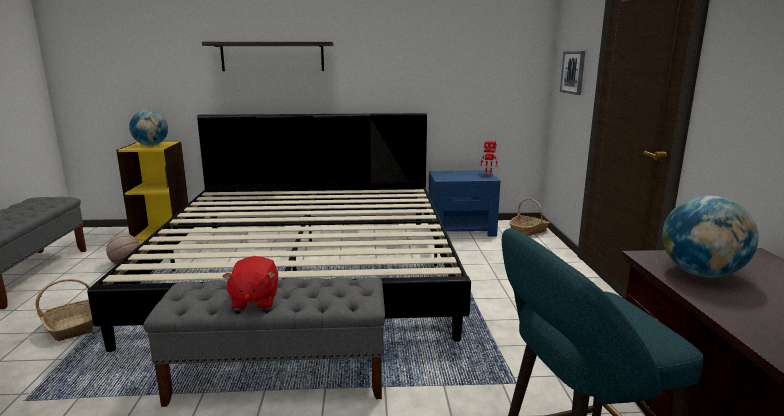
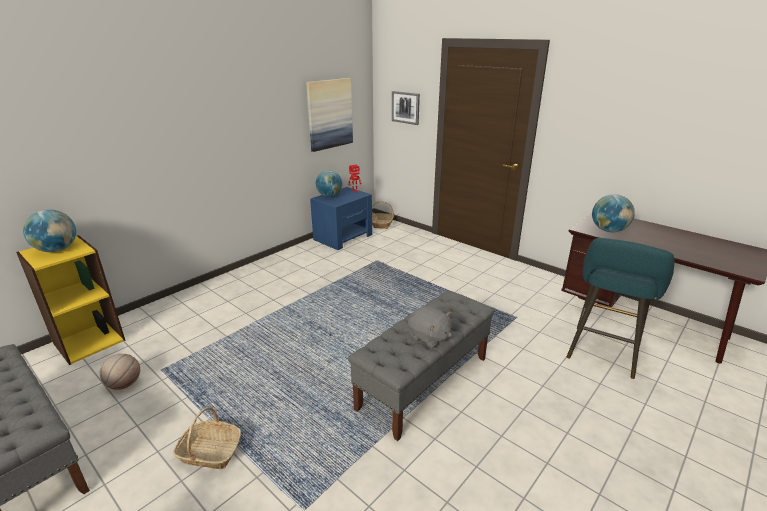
camera: 45 degrees left, 10 degrees up
bed [87,113,471,352] -> none
shelf [202,42,334,71] -> none
red plush toy [223,256,278,310] -> grey plush toy [408,305,452,348]
none -> picture [306,78,353,152]
none -> globe [316,170,342,197]

